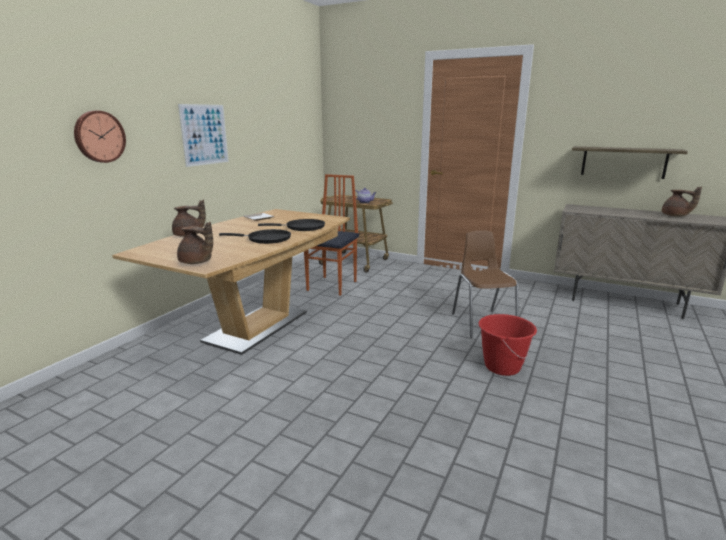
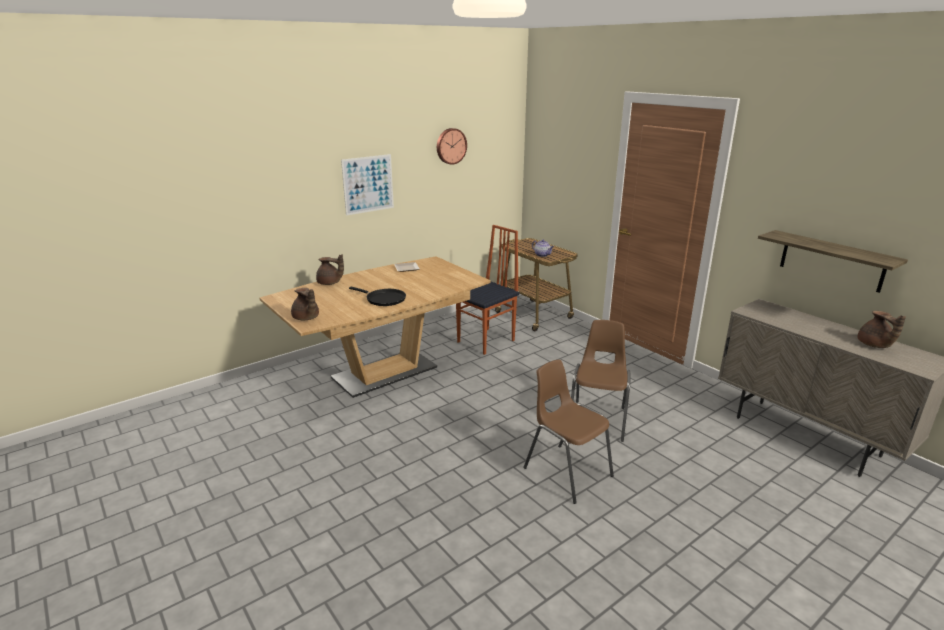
camera: 25 degrees right, 5 degrees up
wall clock [74,111,126,163] -> wall clock moved to [437,128,467,165]
black frying pan [258,219,325,231] -> none
red bucket [479,314,537,376] -> brown chair [524,360,614,504]

